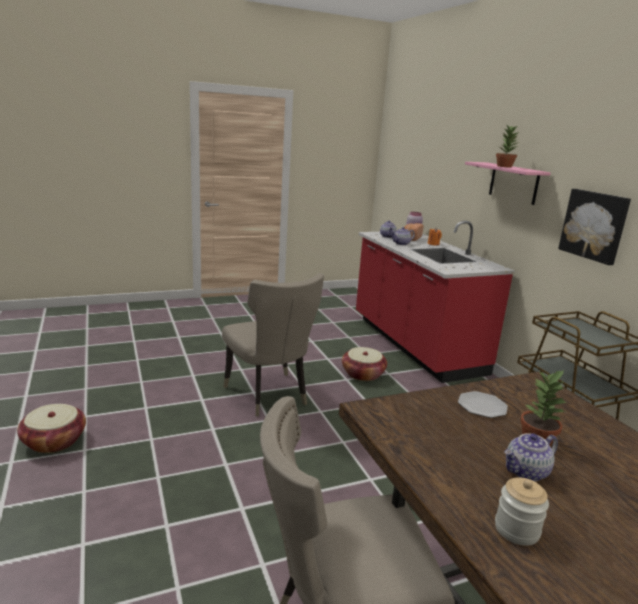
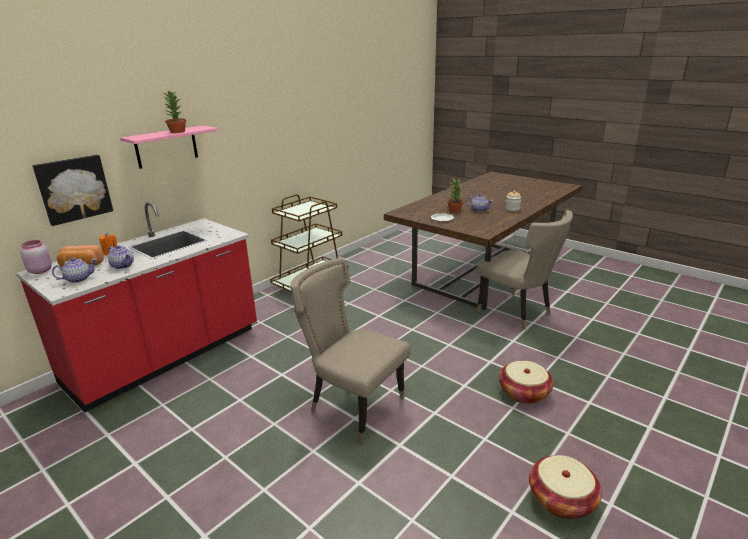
camera: 115 degrees left, 5 degrees up
beige chair [222,273,324,416] -> beige chair turned 90 degrees counterclockwise [290,258,411,444]
basket [342,347,387,381] -> basket moved to [499,361,554,404]
picture [558,189,631,265] -> picture moved to [32,155,113,226]

